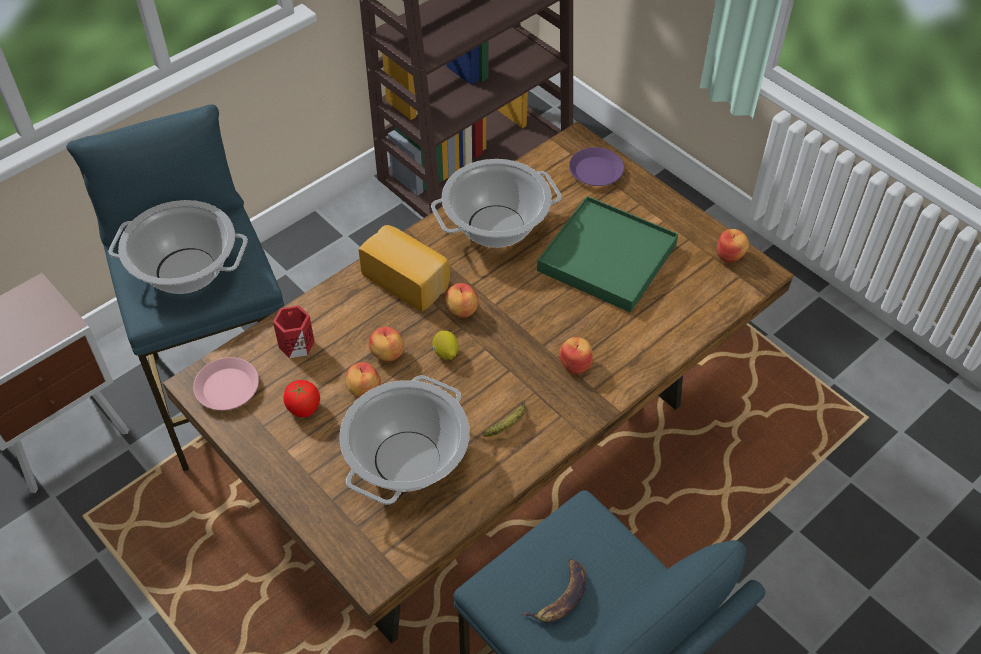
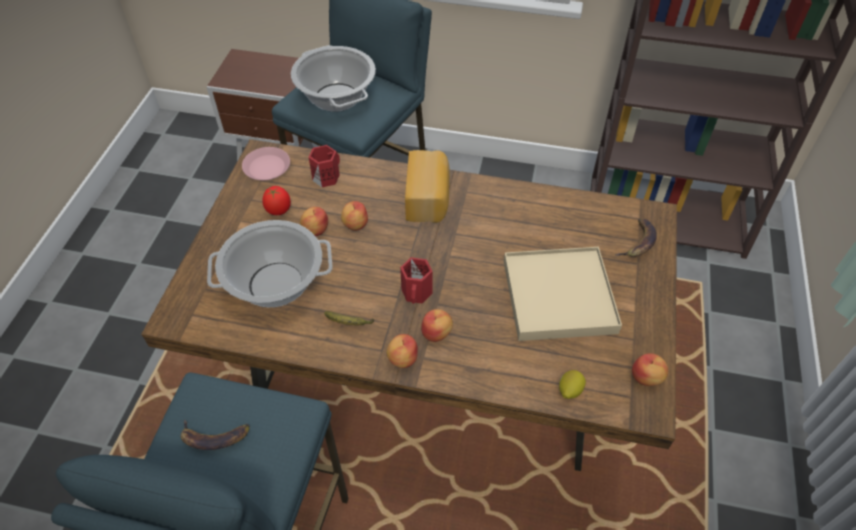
camera: 55 degrees right, 0 degrees up
cooking pot [431,159,562,248] -> none
lemon [433,331,459,360] -> lemon moved to [559,370,586,399]
apple [445,283,478,318] -> apple moved to [386,334,418,368]
green tray [537,196,678,313] -> beige tray [504,247,622,341]
purple plate [569,147,624,186] -> banana [615,219,657,257]
none -> red mug [400,257,432,304]

